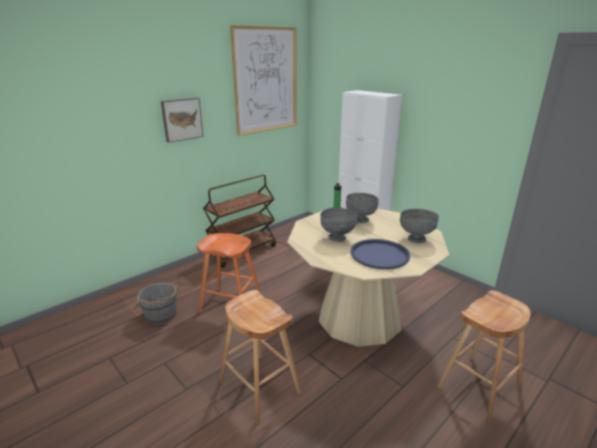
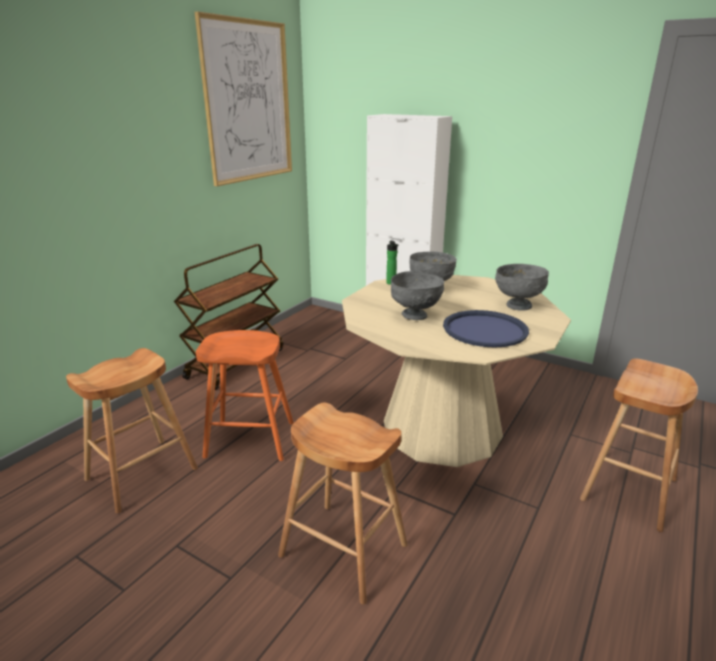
camera: 15 degrees left, 0 degrees up
grey bucket [133,283,182,325] -> brown stool [66,348,198,513]
picture [161,98,203,143] -> none

